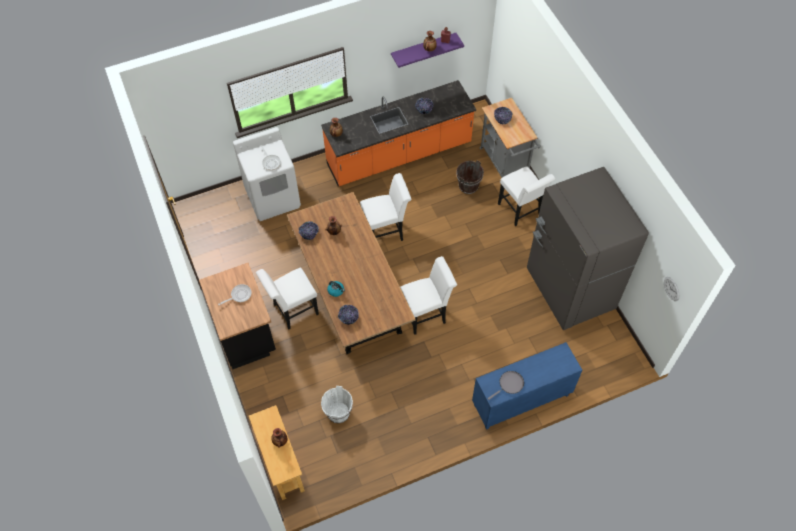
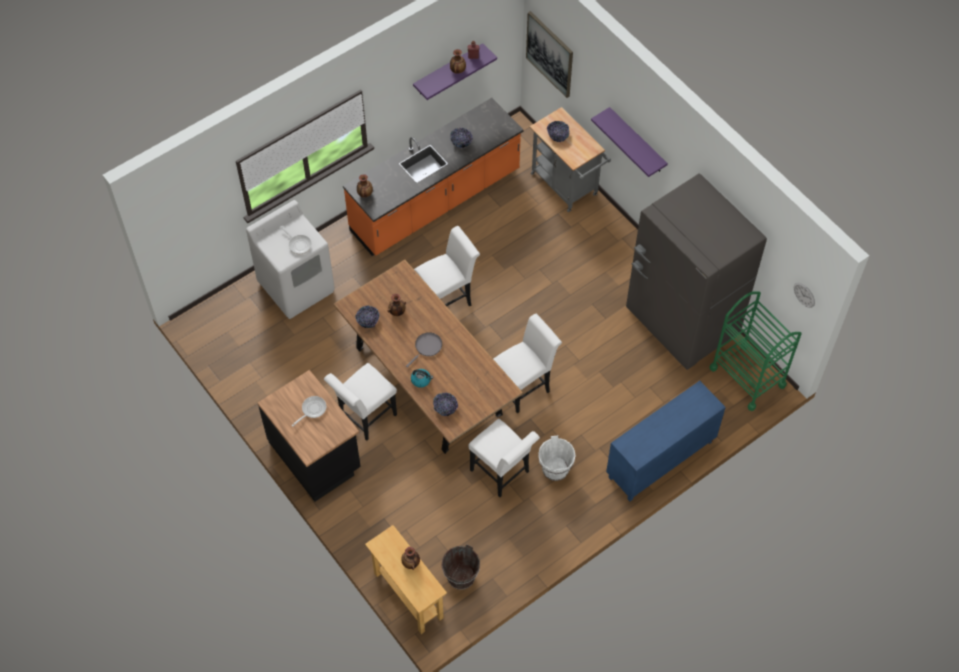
camera: 15 degrees left, 0 degrees up
white bucket [321,386,353,423] -> white bucket moved to [538,436,575,481]
brown bucket [456,160,484,194] -> brown bucket moved to [442,544,480,590]
grey frying pan [487,371,524,400] -> grey frying pan moved to [406,333,442,368]
white chair [498,166,555,226] -> white chair moved to [468,419,540,497]
none -> picture [526,11,573,98]
none -> purple shelf [591,107,668,177]
none -> green cart [709,291,802,411]

